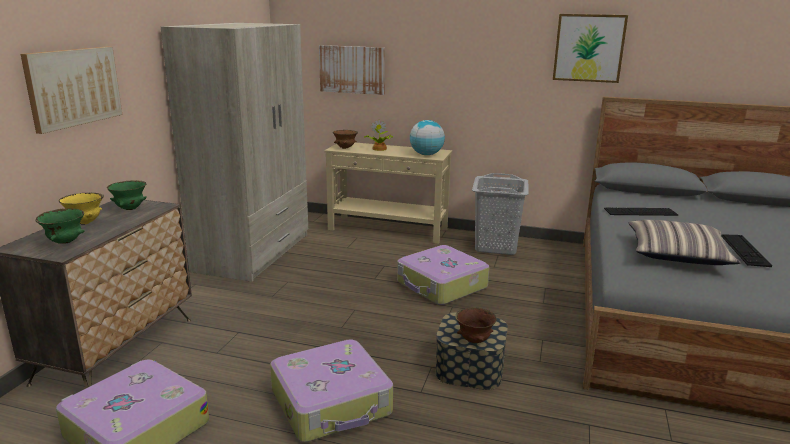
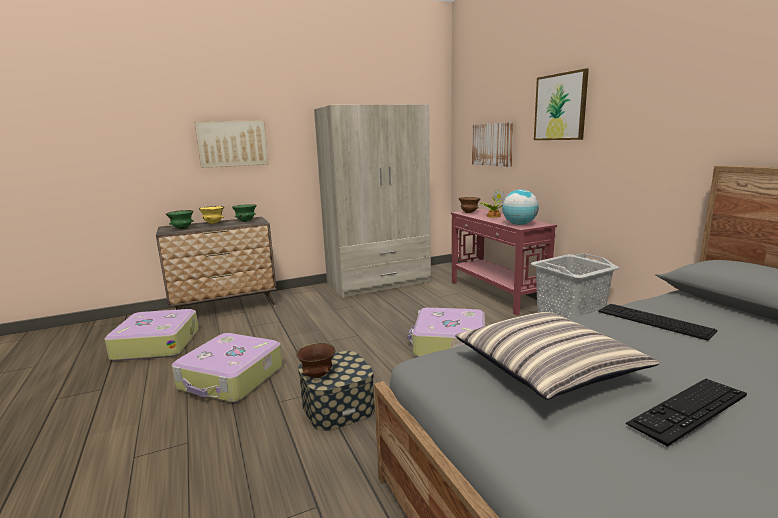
camera: 50 degrees right, 5 degrees down
beige console table [324,143,452,244] -> red console table [451,209,557,315]
picture [553,14,628,83] -> picture moved to [534,68,589,140]

